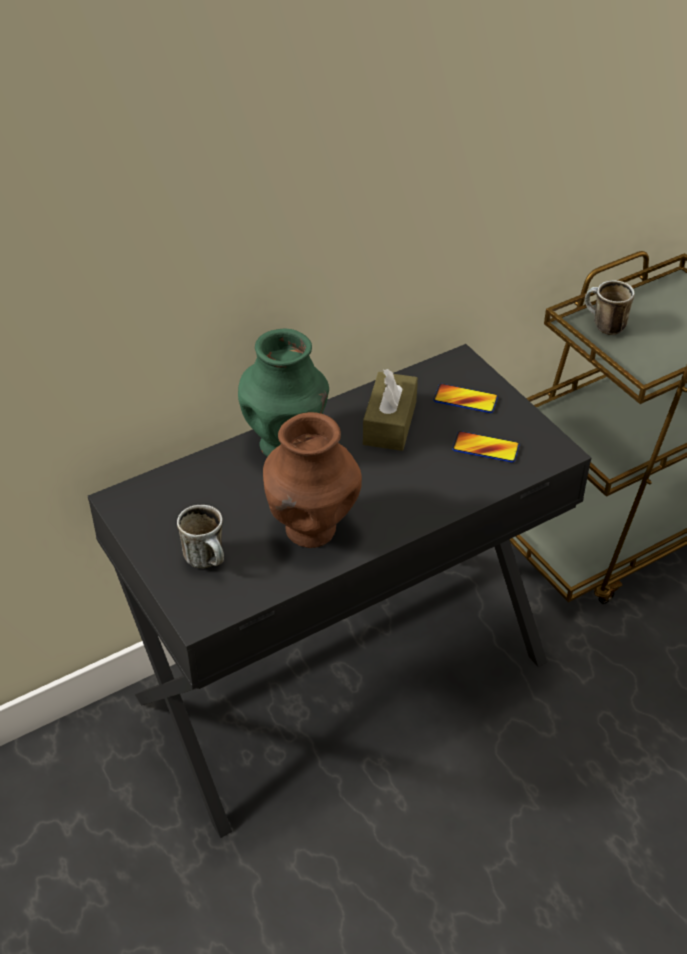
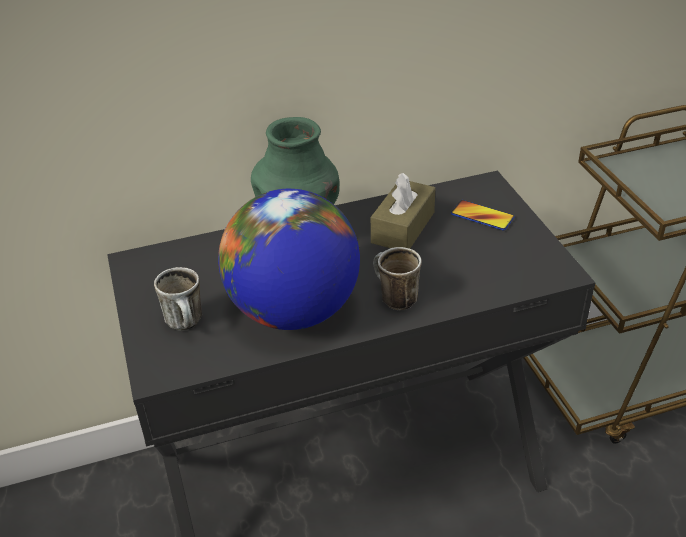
camera: 15 degrees right, 5 degrees down
brown vase [263,412,362,548] -> globe [218,189,360,330]
phone [452,431,520,463] -> none
mug [585,280,634,335] -> mug moved to [373,247,422,310]

